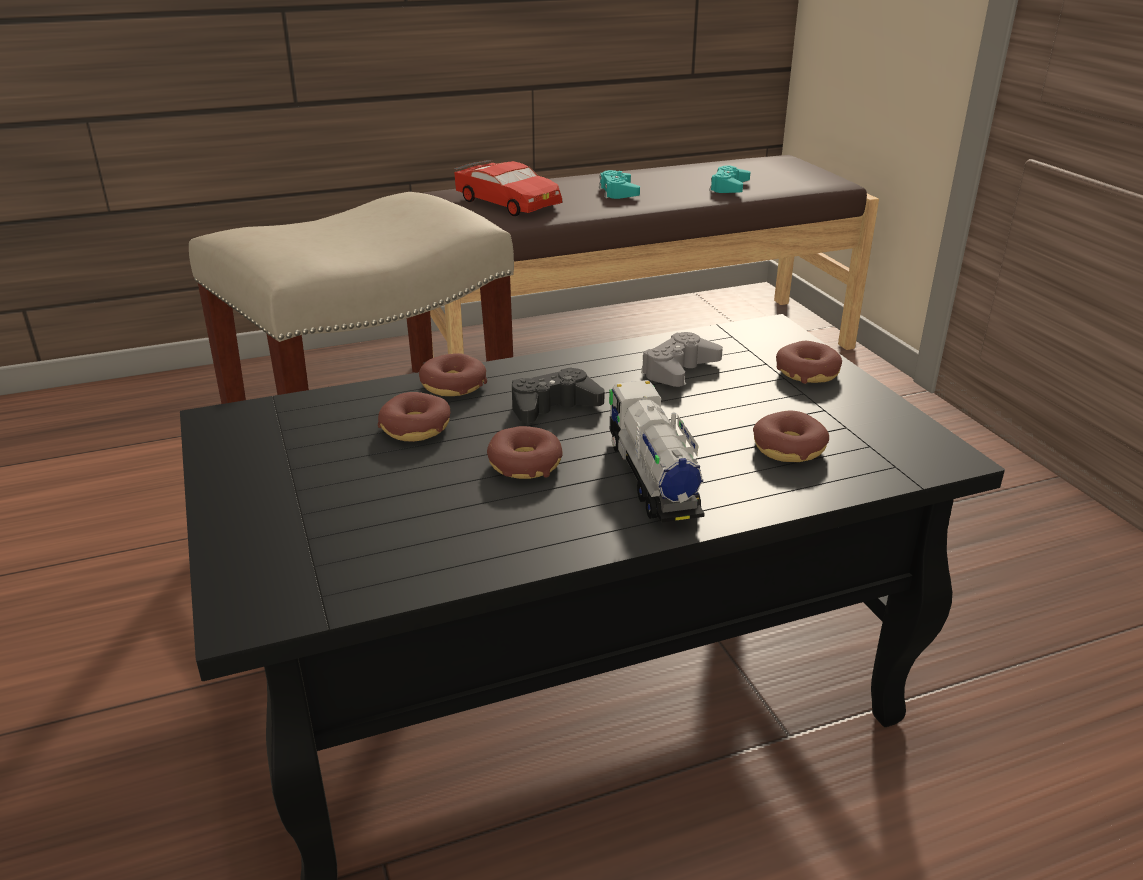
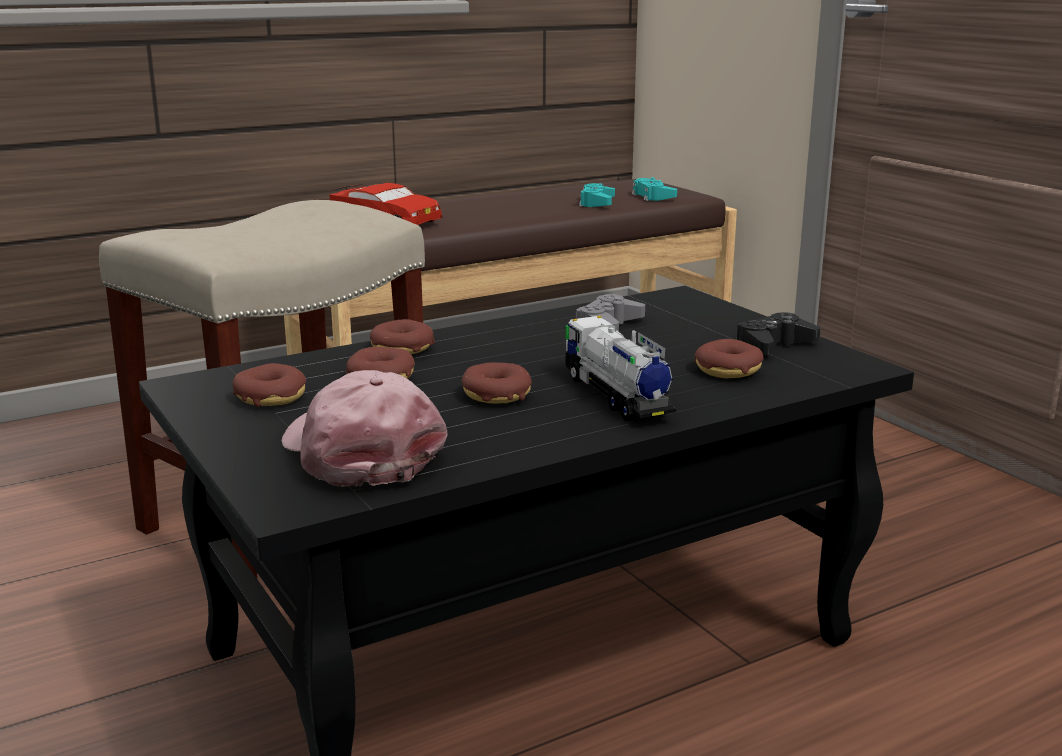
camera: 10 degrees left, 10 degrees down
black game controller [512,367,605,423] -> black game controller moved to [736,312,821,355]
turquoise game controller [599,170,640,199] -> turquoise game controller moved to [632,177,677,201]
donut [776,341,842,384] -> donut moved to [233,363,306,407]
none -> pink cap [282,370,448,487]

